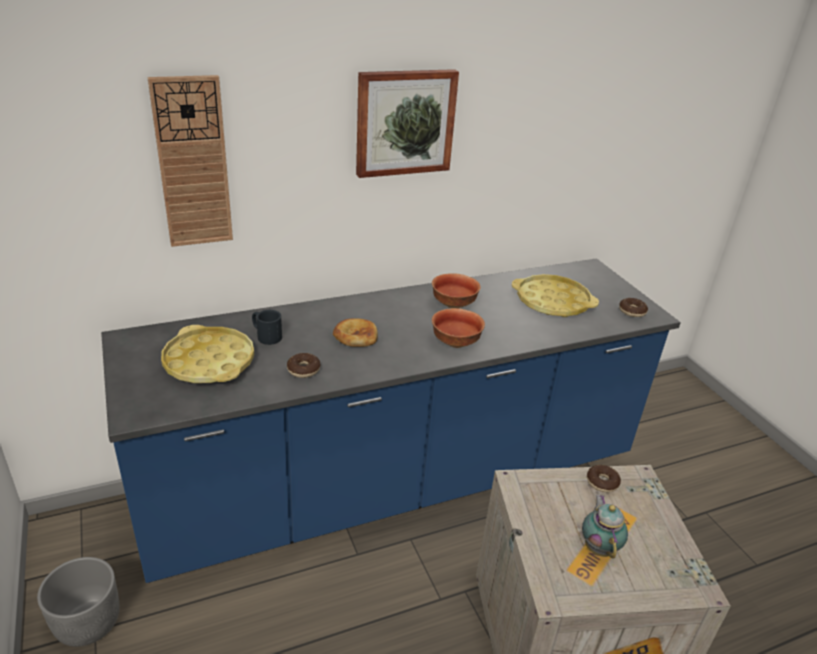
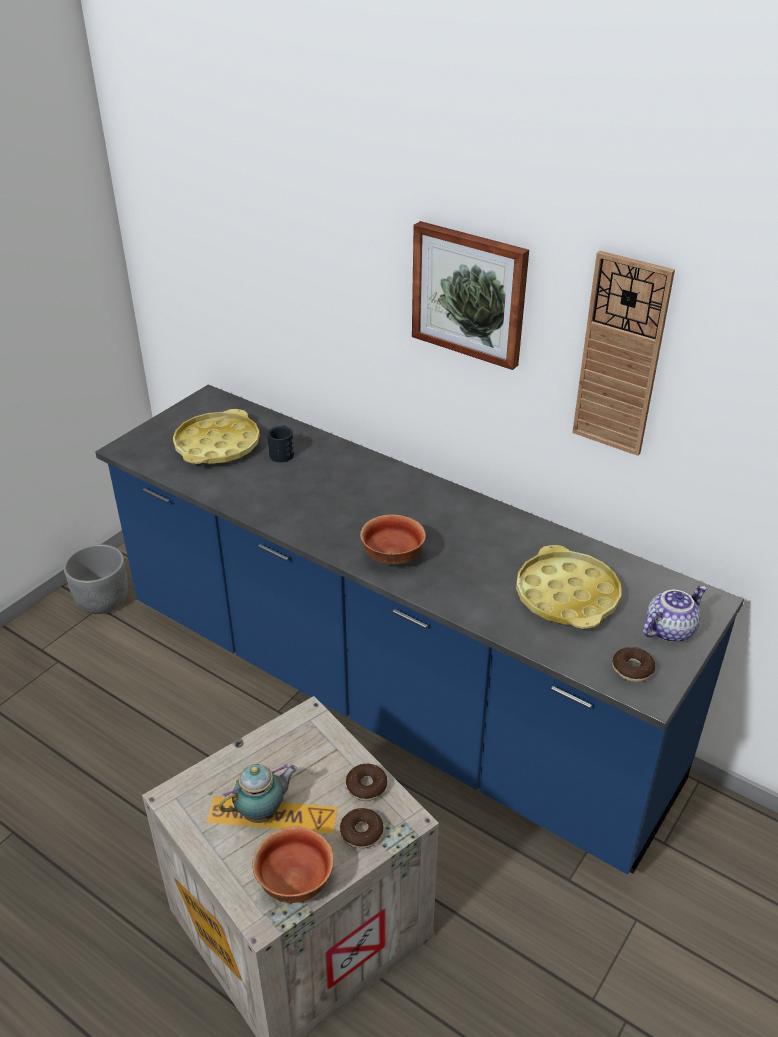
camera: 60 degrees right, 5 degrees up
wall clock [147,75,233,247] -> wall clock moved to [572,251,675,456]
donut [287,353,321,378] -> donut moved to [340,808,383,849]
bread [333,318,378,347] -> none
bowl [432,273,481,309] -> bowl moved to [252,827,334,903]
none -> teapot [643,585,707,642]

